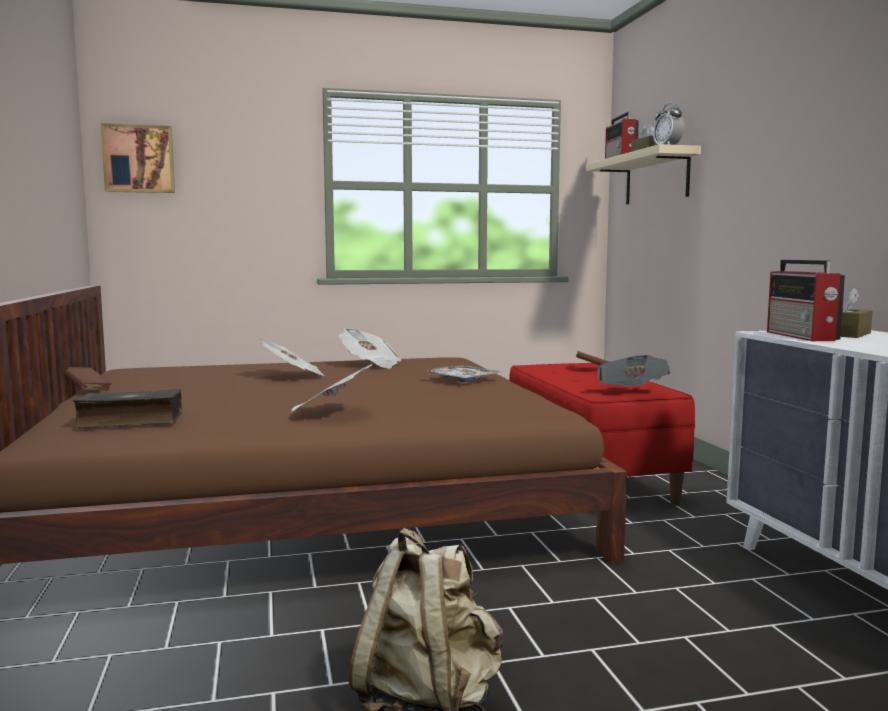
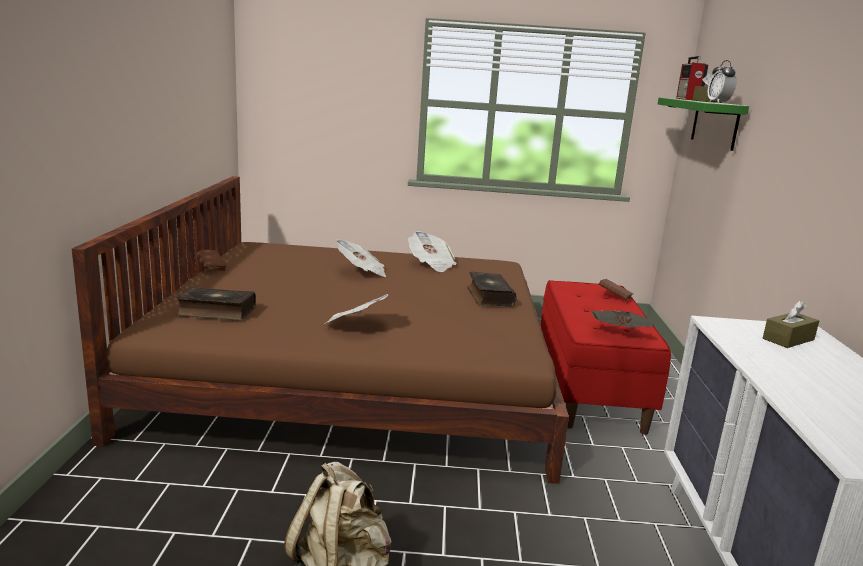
camera: 15 degrees right, 10 degrees up
picture [101,123,175,193] -> none
tray [426,365,501,382] -> book [467,272,517,306]
beige shelf [586,144,701,205] -> green shelf [658,98,749,151]
radio [767,260,845,341] -> none

